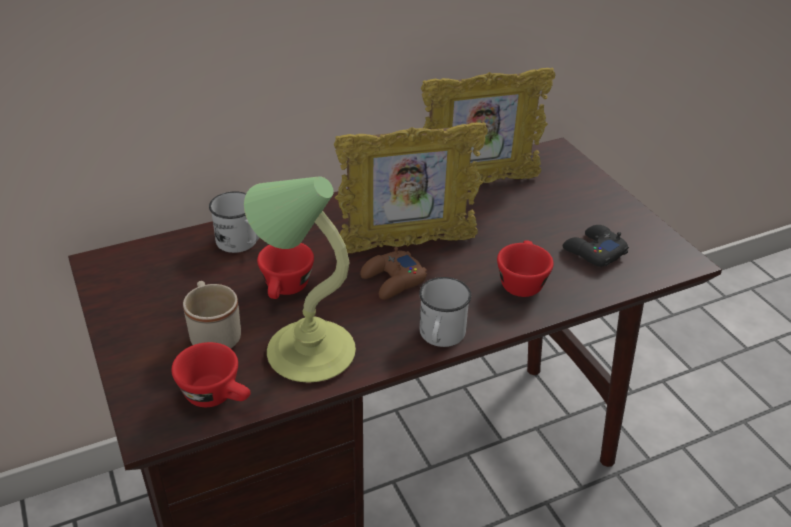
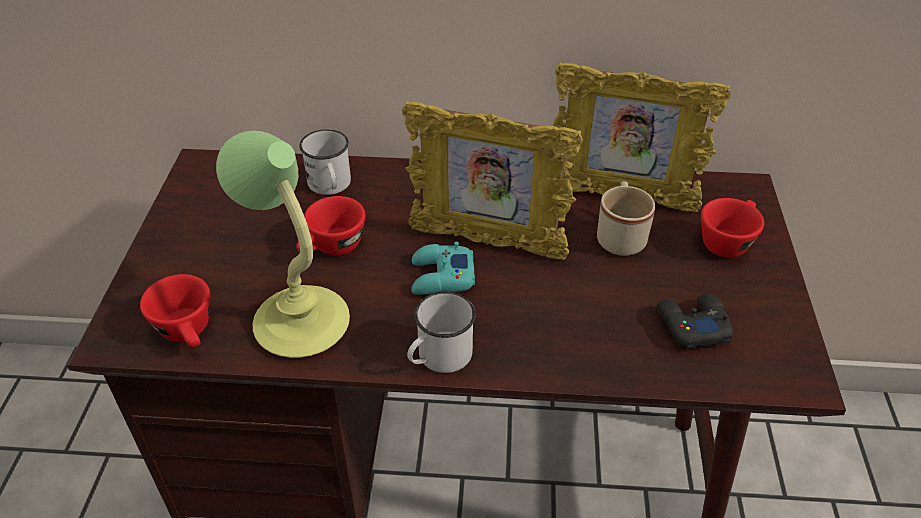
camera: 30 degrees right, 5 degrees up
beige mug [183,281,241,349] -> beige mug moved to [597,181,655,256]
brown game controller [360,247,427,300] -> turquoise game controller [411,242,475,295]
red cup [497,240,554,297] -> red cup moved to [701,198,764,258]

